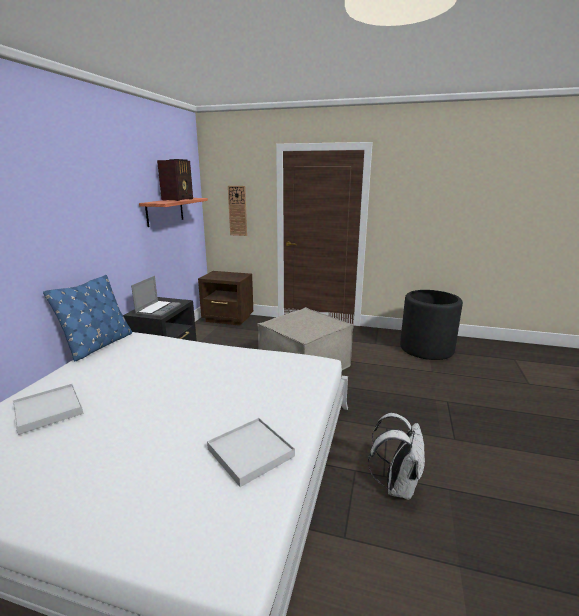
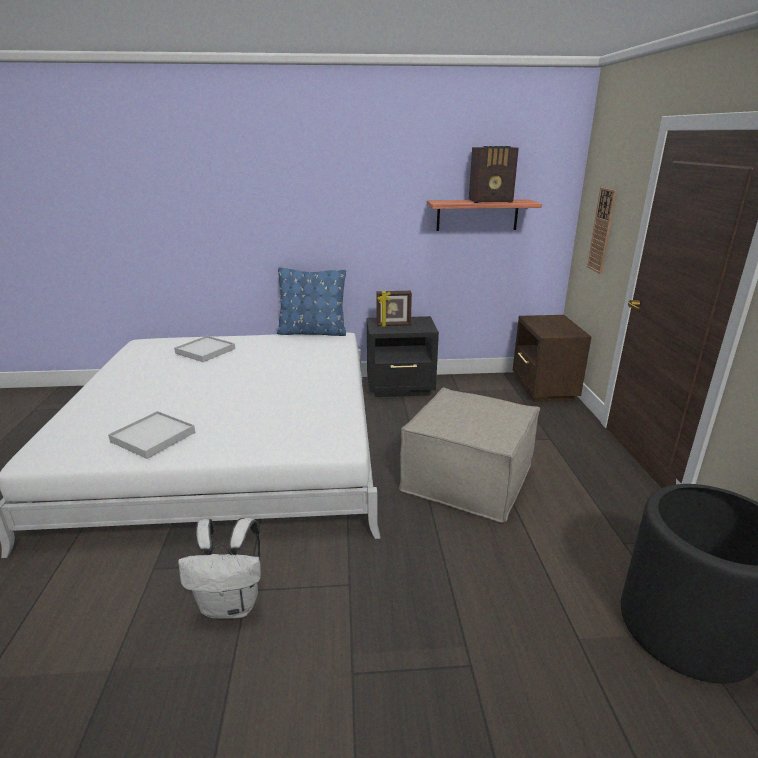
camera: 70 degrees right, 5 degrees up
laptop [131,276,180,317] -> picture frame [376,291,412,327]

